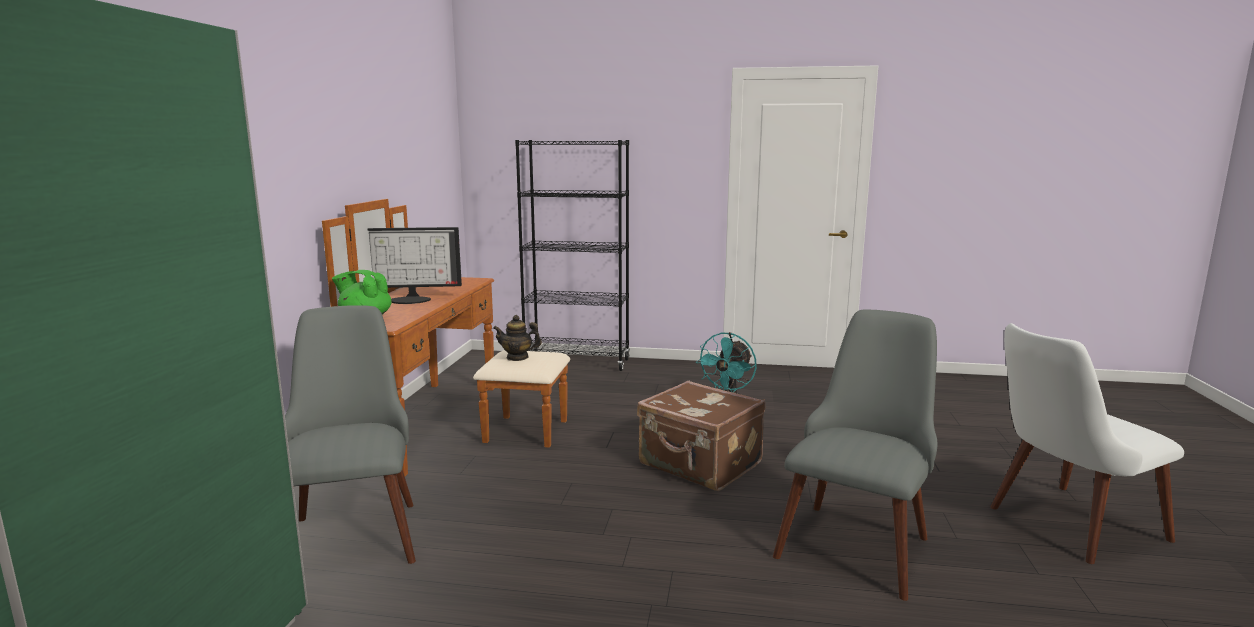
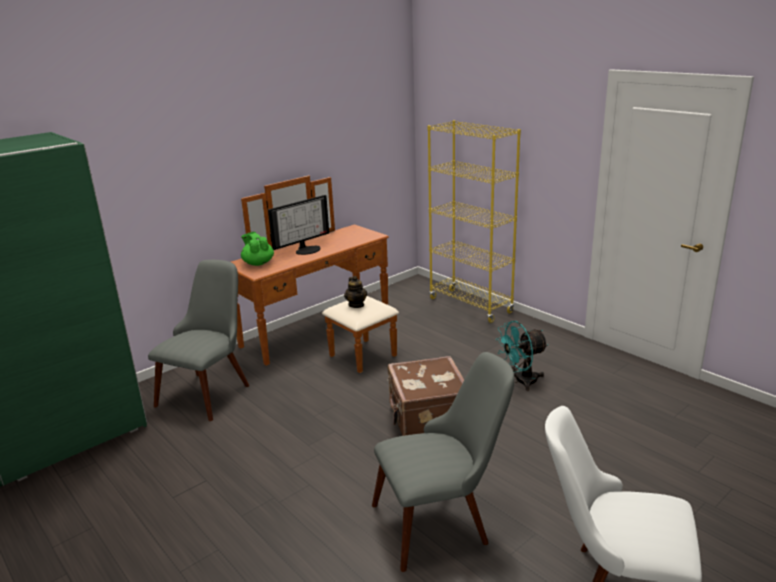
camera: 40 degrees right, 10 degrees up
monitor [368,227,462,304] -> monitor turned 75 degrees counterclockwise [268,195,329,255]
teapot [493,315,542,361] -> teapot turned 150 degrees counterclockwise [344,276,367,308]
black bookcase [515,140,630,371] -> yellow bookcase [428,120,521,323]

